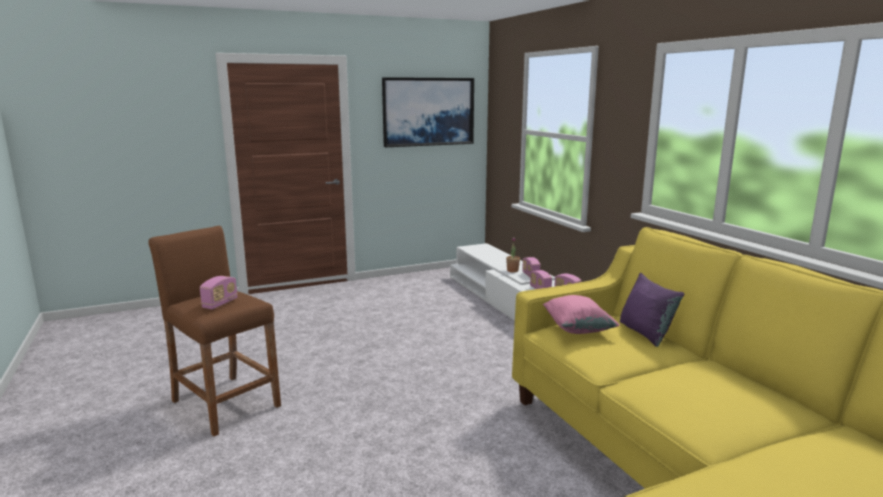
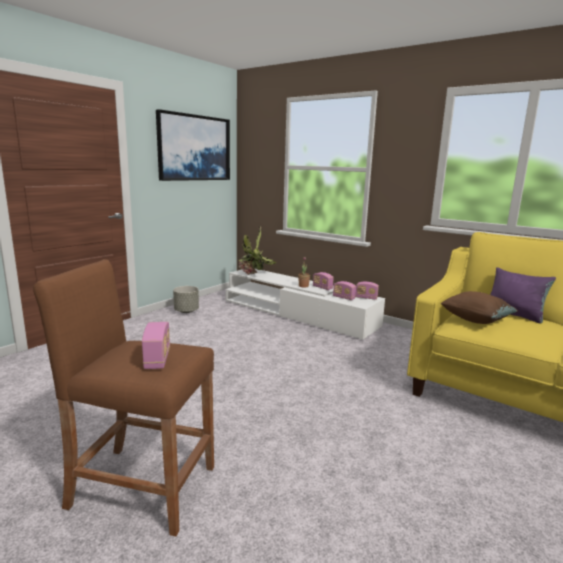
camera: 30 degrees left, 0 degrees up
pink pillow [543,295,620,334] -> brown pillow [441,291,518,324]
none -> grey planter [173,286,199,313]
none -> potted plant [238,226,276,275]

